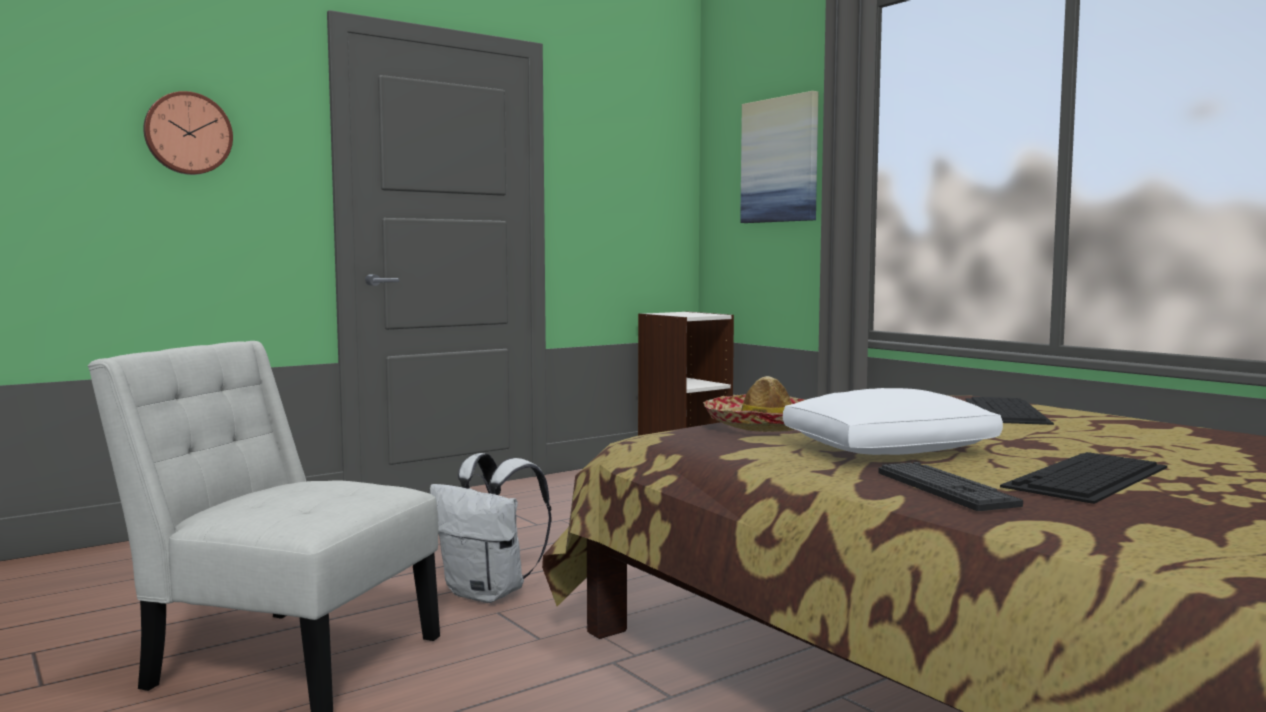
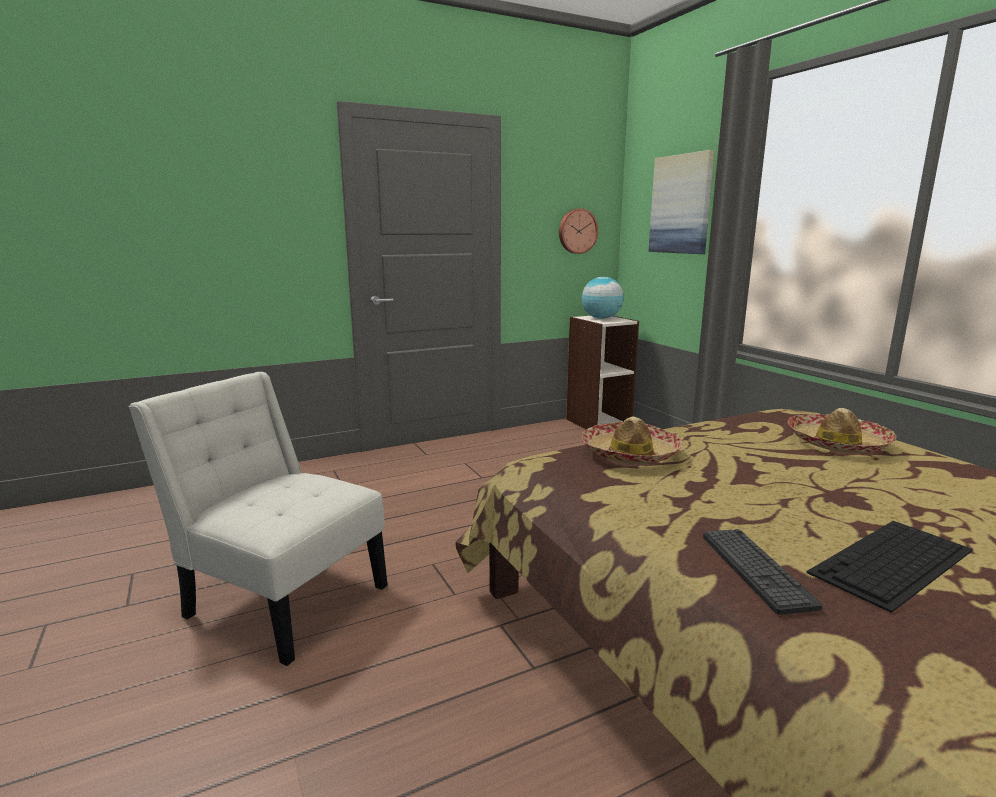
camera: 10 degrees right, 10 degrees up
wall clock [143,91,233,175] -> wall clock moved to [559,208,598,254]
white backpack [430,453,551,603] -> none
white pillow [783,388,1003,455] -> none
keyboard [965,397,1054,425] -> hat [787,408,897,453]
none -> globe [582,277,624,319]

